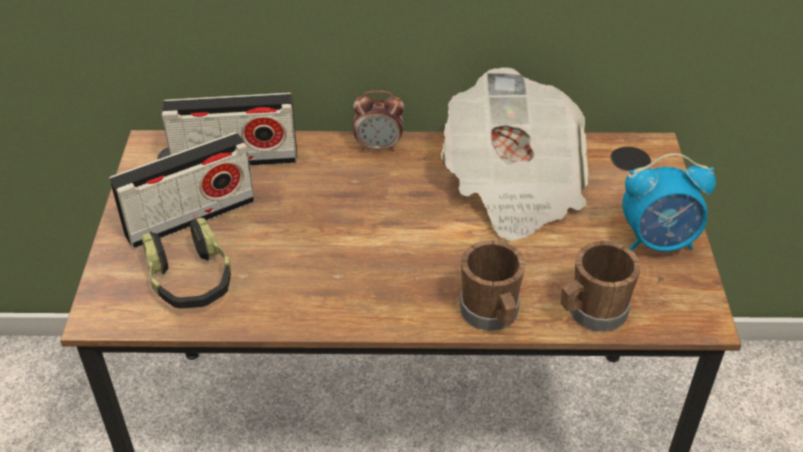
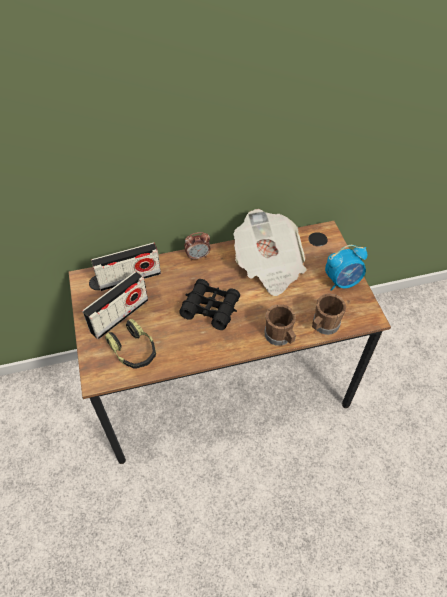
camera: 15 degrees left, 10 degrees up
none -> black binoculars [179,279,240,330]

